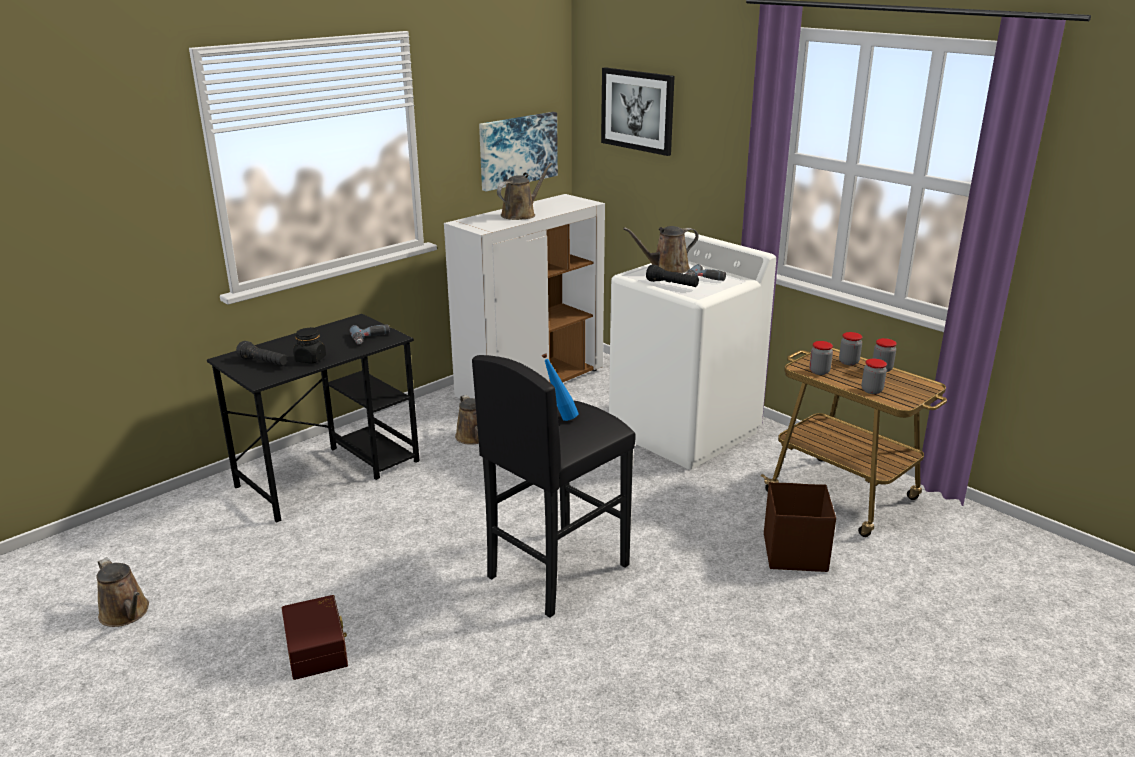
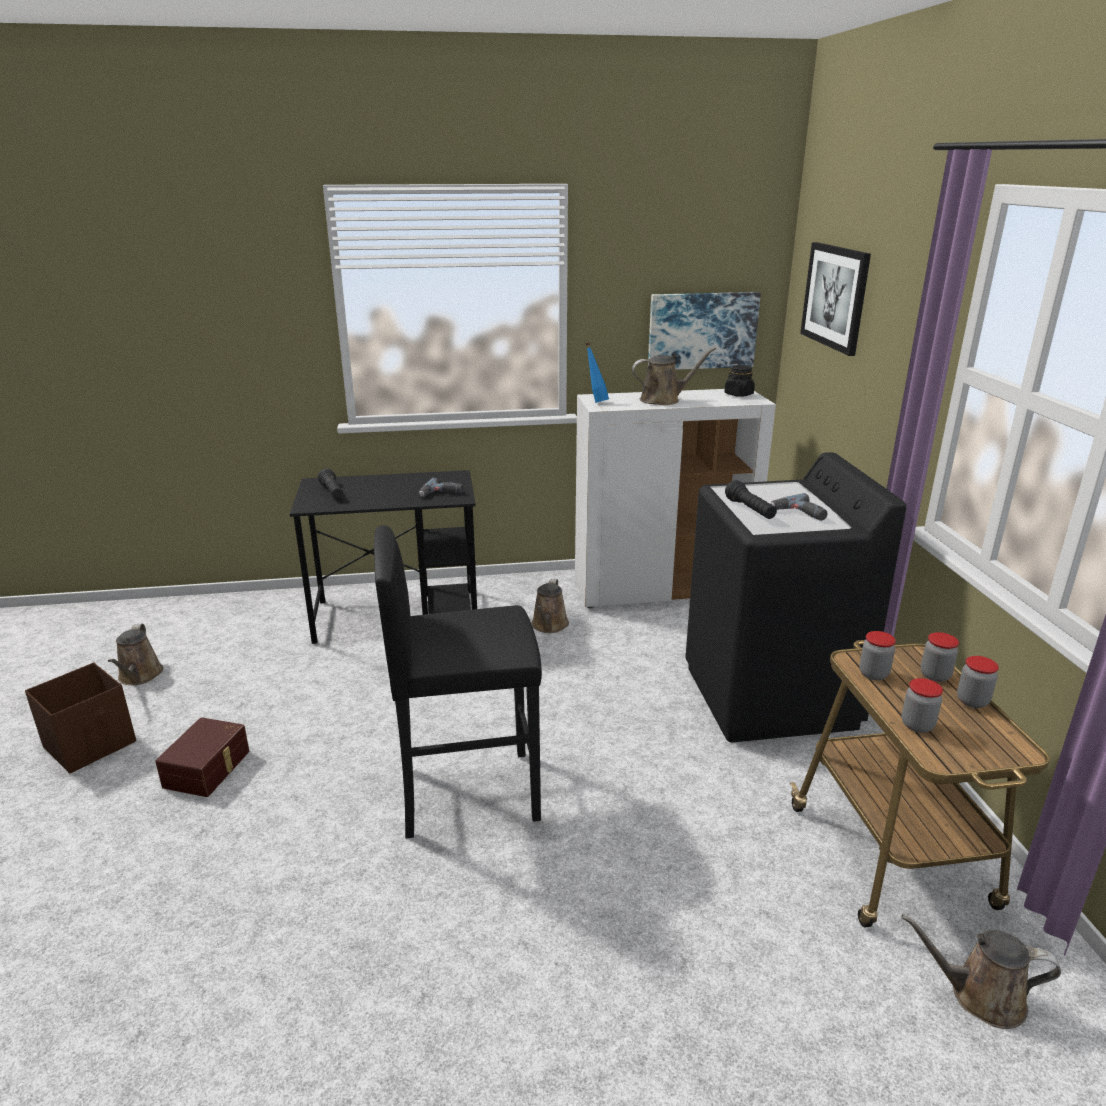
camera: 35 degrees right, 0 degrees up
black jar [293,327,326,363] -> black jar moved to [724,365,755,397]
blue bottle [542,353,579,421] -> blue bottle moved to [586,343,609,403]
white washing machine [609,232,776,469] -> black washing machine [685,452,906,742]
brown watering can [623,226,699,273] -> brown watering can moved to [902,914,1061,1029]
brown storage box [764,482,836,572] -> brown storage box moved to [25,663,136,773]

